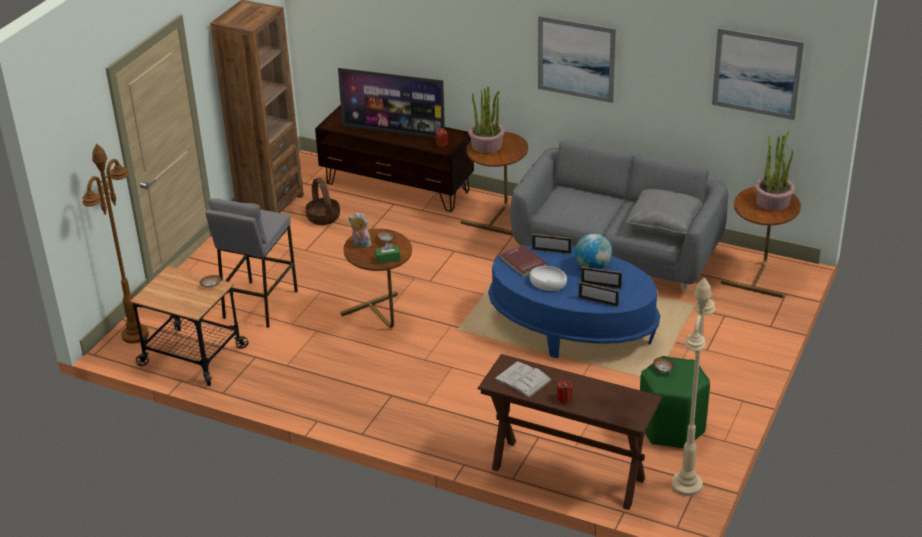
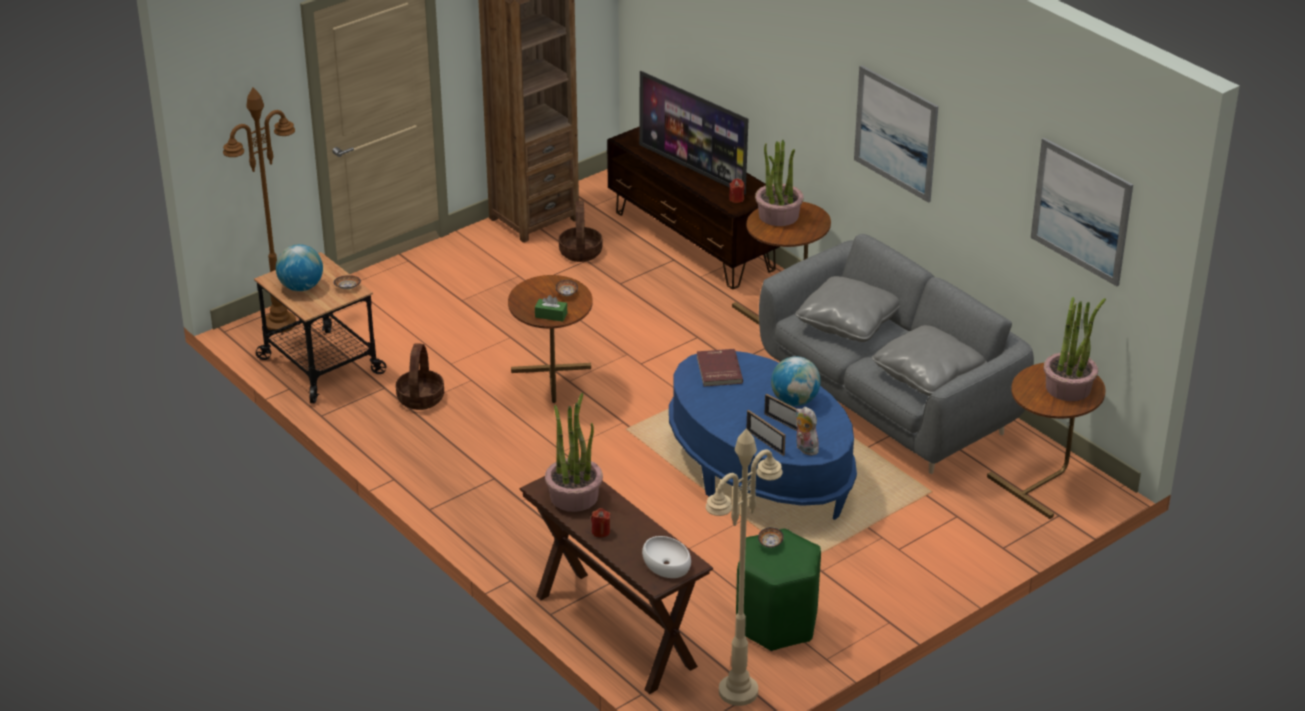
camera: 25 degrees right, 0 degrees up
grey stool [205,198,298,328] -> none
plush toy [348,213,371,248] -> plush toy moved to [795,407,819,456]
white book [494,361,552,398] -> potted plant [545,393,603,512]
white bowl [530,266,567,291] -> white bowl moved to [642,536,691,578]
picture frame [532,234,572,254] -> none
none -> globe [276,244,323,291]
none -> basket [396,343,444,410]
none -> grey pillow [795,276,900,342]

